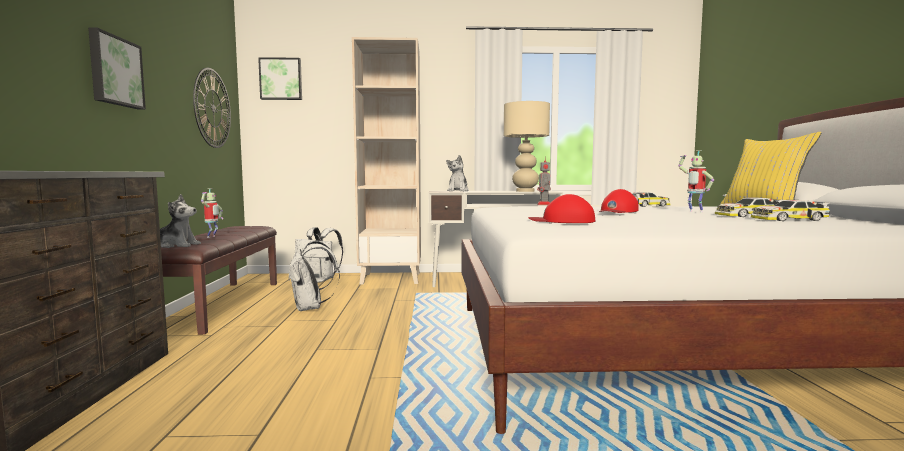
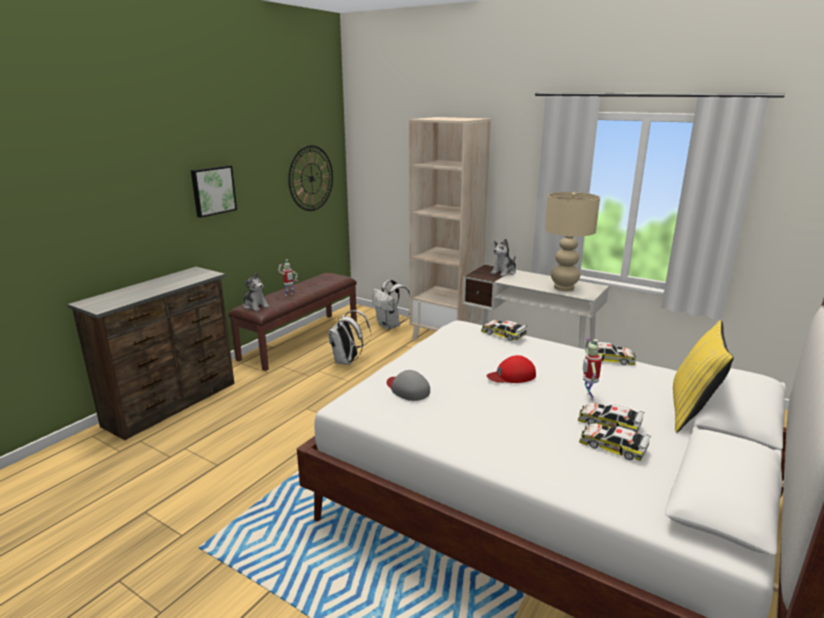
camera: 35 degrees right, 15 degrees up
picture [258,57,302,100] -> none
red cap [528,194,595,223] -> grey cap [387,370,430,401]
toy robot [537,157,551,205] -> toy car [481,320,527,341]

